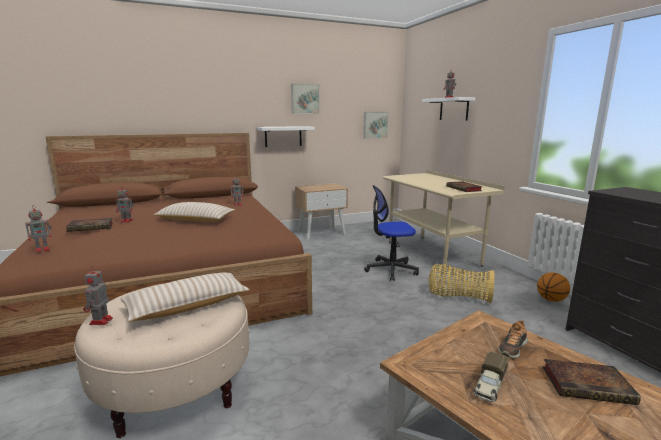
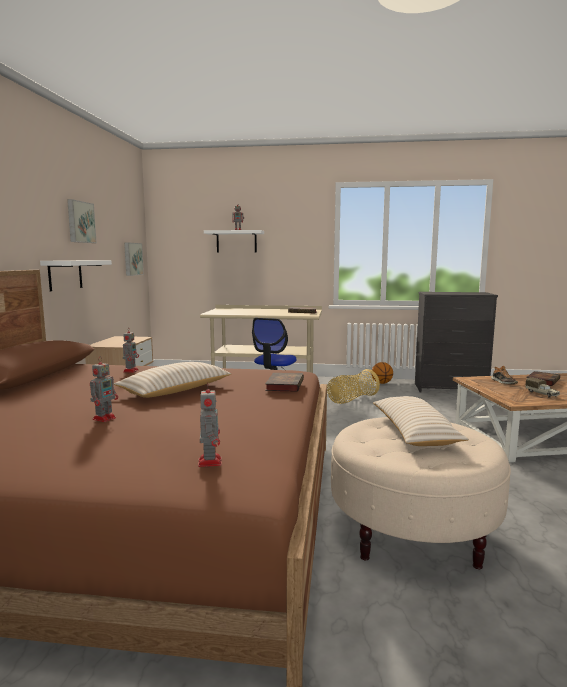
camera: 60 degrees left, 5 degrees down
book [66,218,113,232] -> book moved to [265,373,304,392]
toy robot [83,266,113,325] -> none

